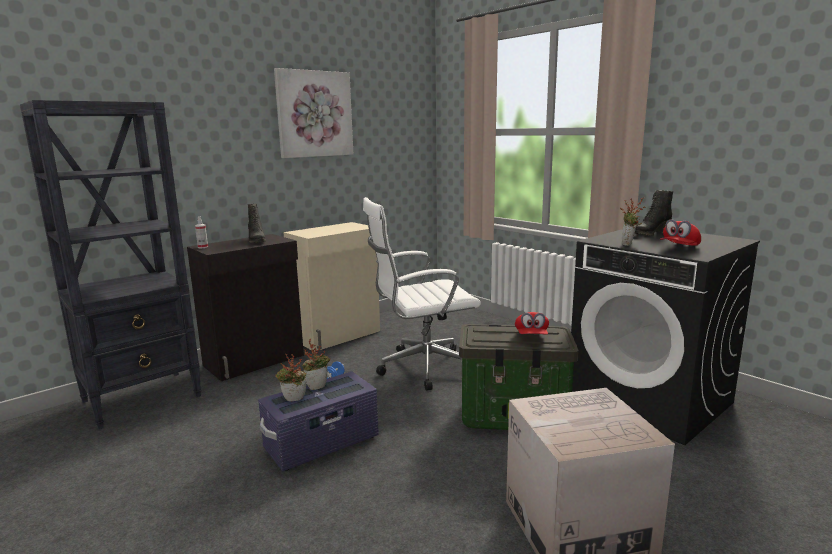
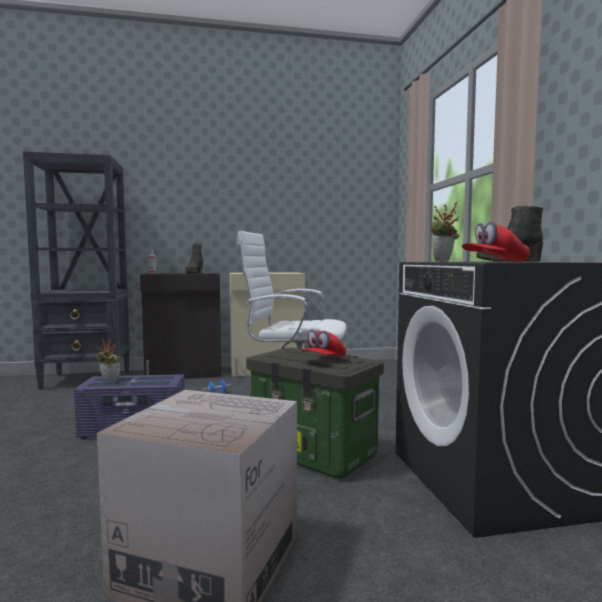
camera: 30 degrees right, 10 degrees down
picture [274,68,353,158] -> none
potted plant [302,339,330,390] -> none

